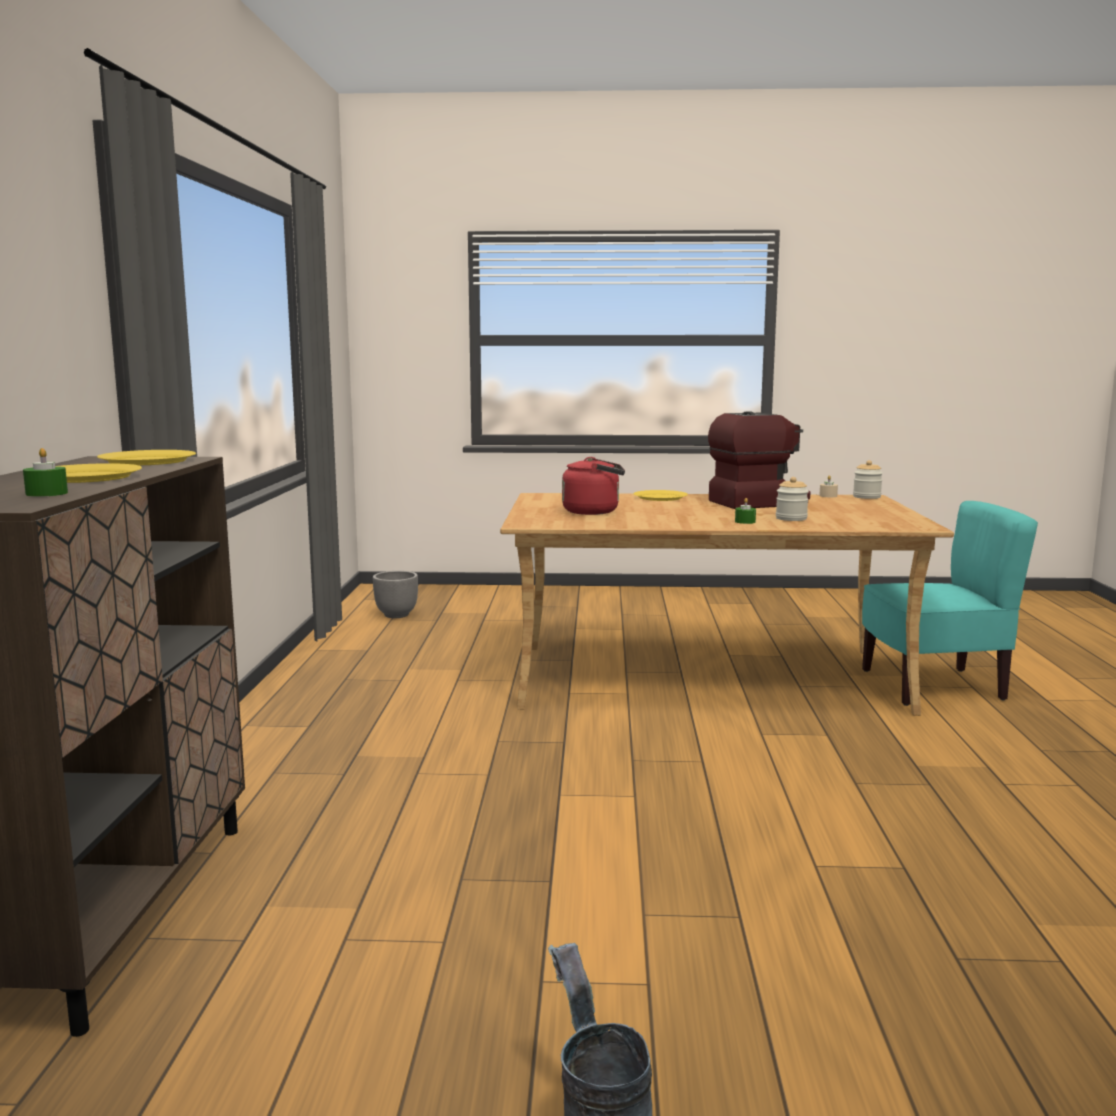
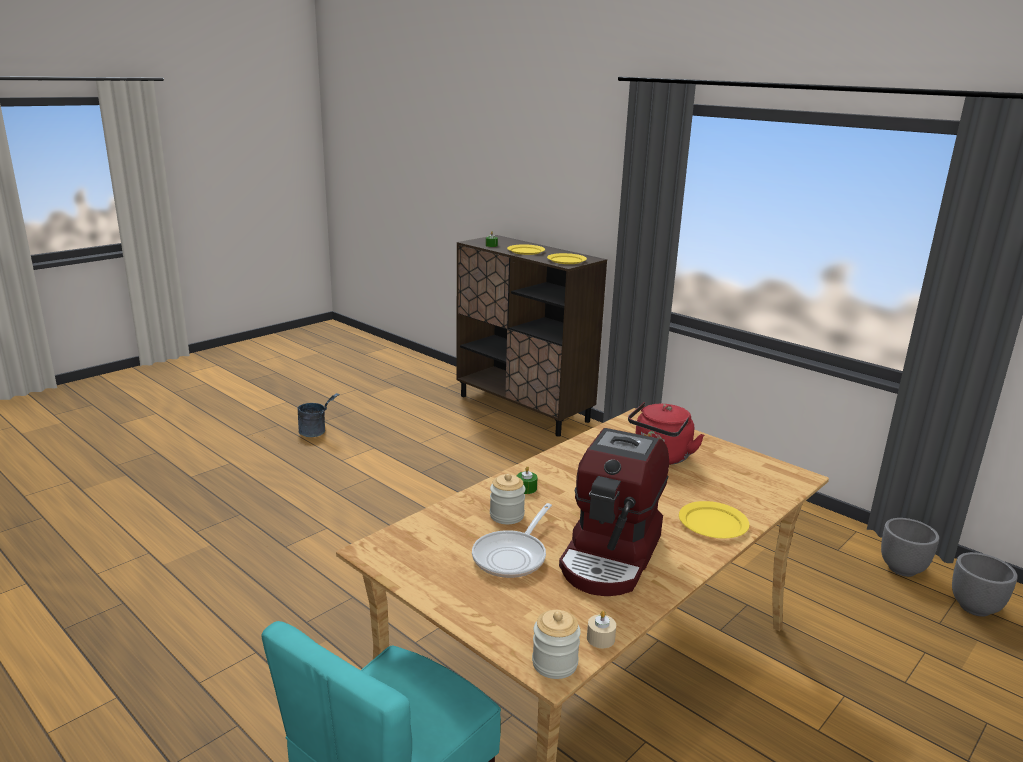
camera: 130 degrees right, 10 degrees up
none -> frying pan [472,503,552,578]
none -> grey planter [881,518,939,577]

